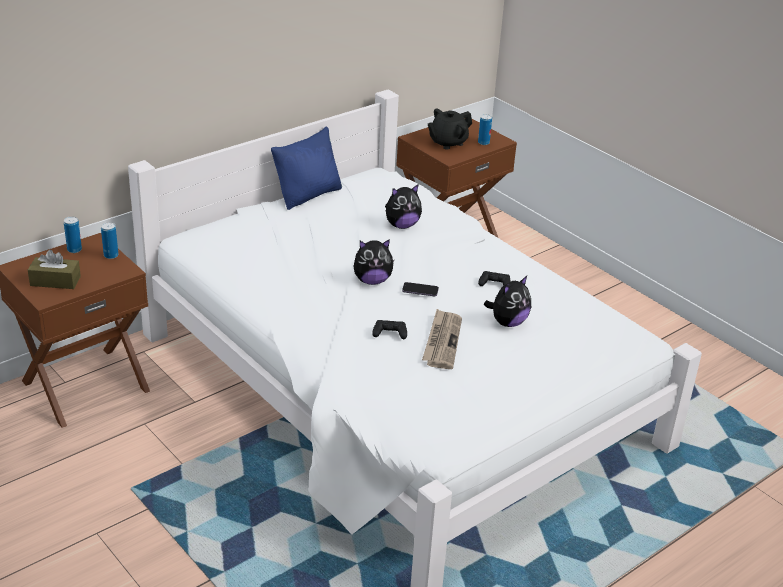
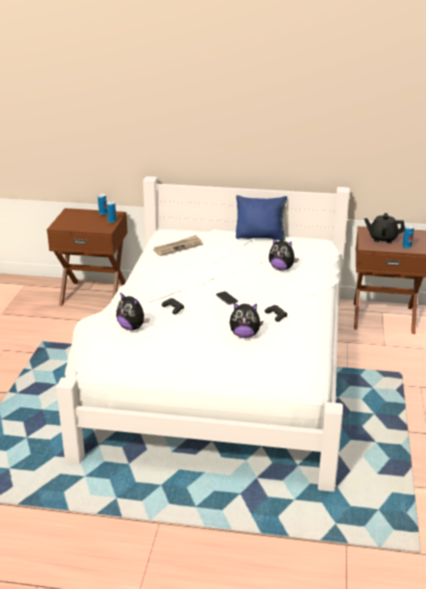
camera: 50 degrees right, 5 degrees down
brown tissue box [28,250,81,289] -> none
plush toy [353,239,395,285] -> plush toy moved to [116,292,149,331]
newspaper [422,309,462,369] -> newspaper moved to [153,235,203,256]

